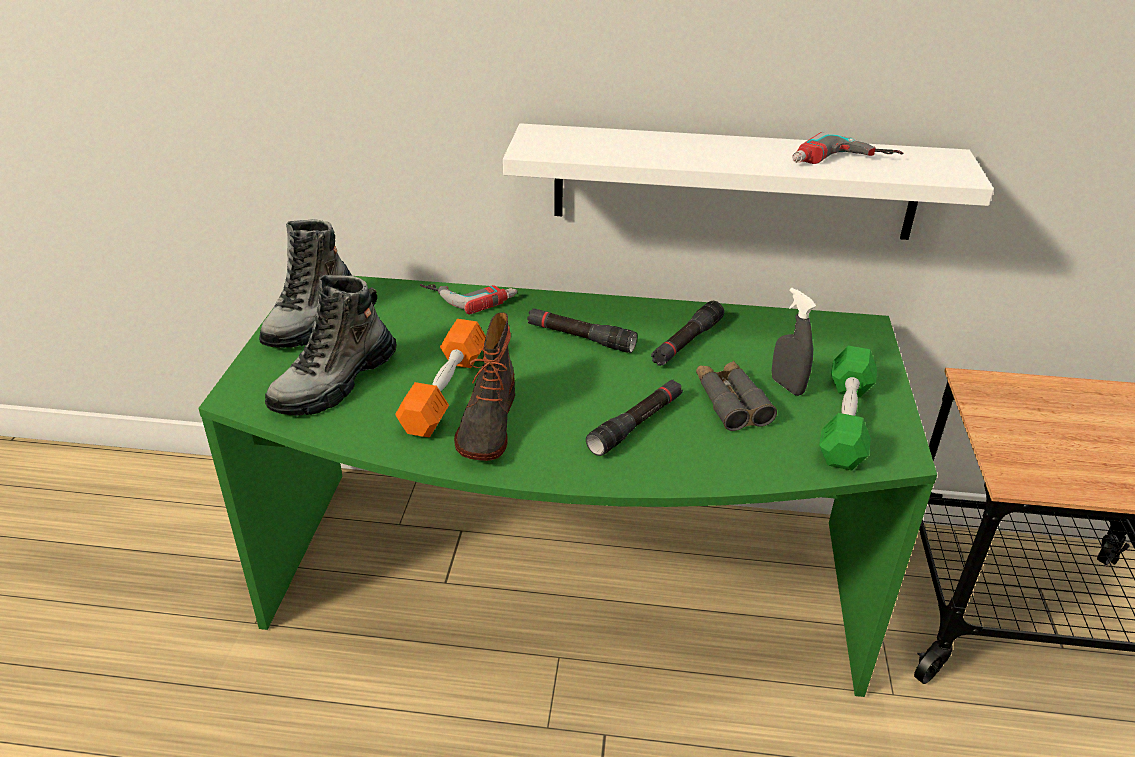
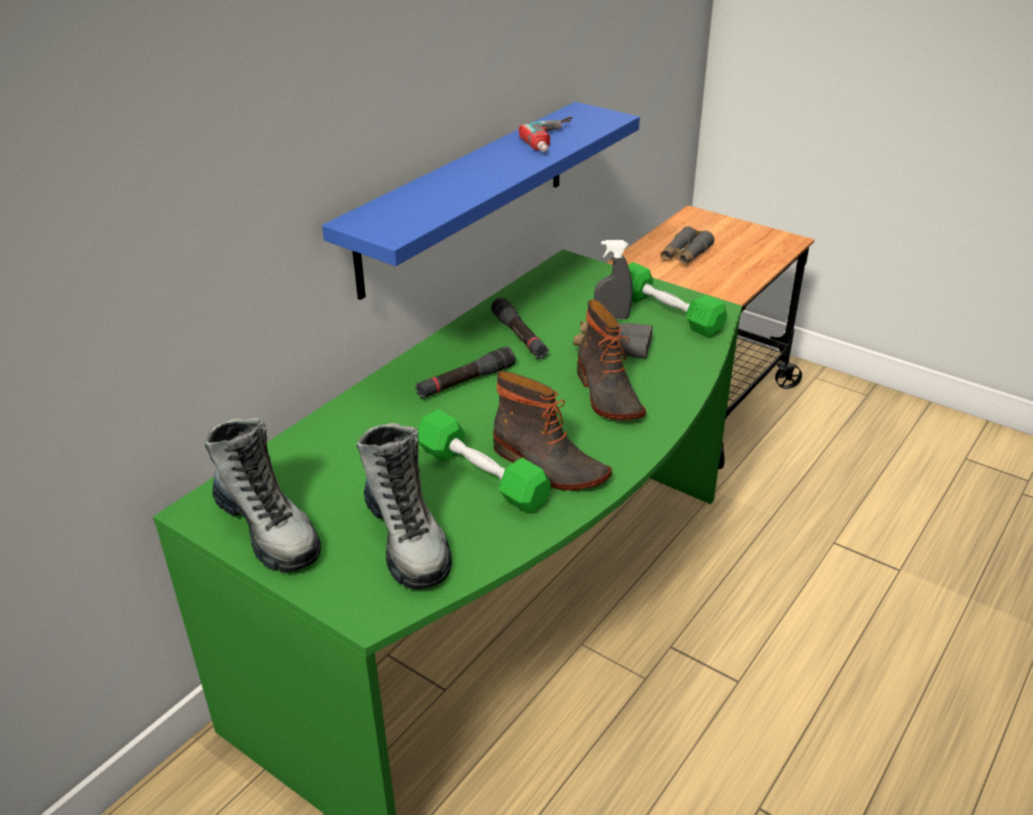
camera: 60 degrees left, 0 degrees up
orange dumbbell [395,319,486,437] -> green dumbbell [418,409,551,513]
power drill [420,284,517,314] -> none
white shelf [503,123,994,240] -> blue shelf [322,102,640,300]
black flashlight [586,380,683,456] -> boot [577,299,646,420]
none -> grey binoculars [661,226,714,265]

